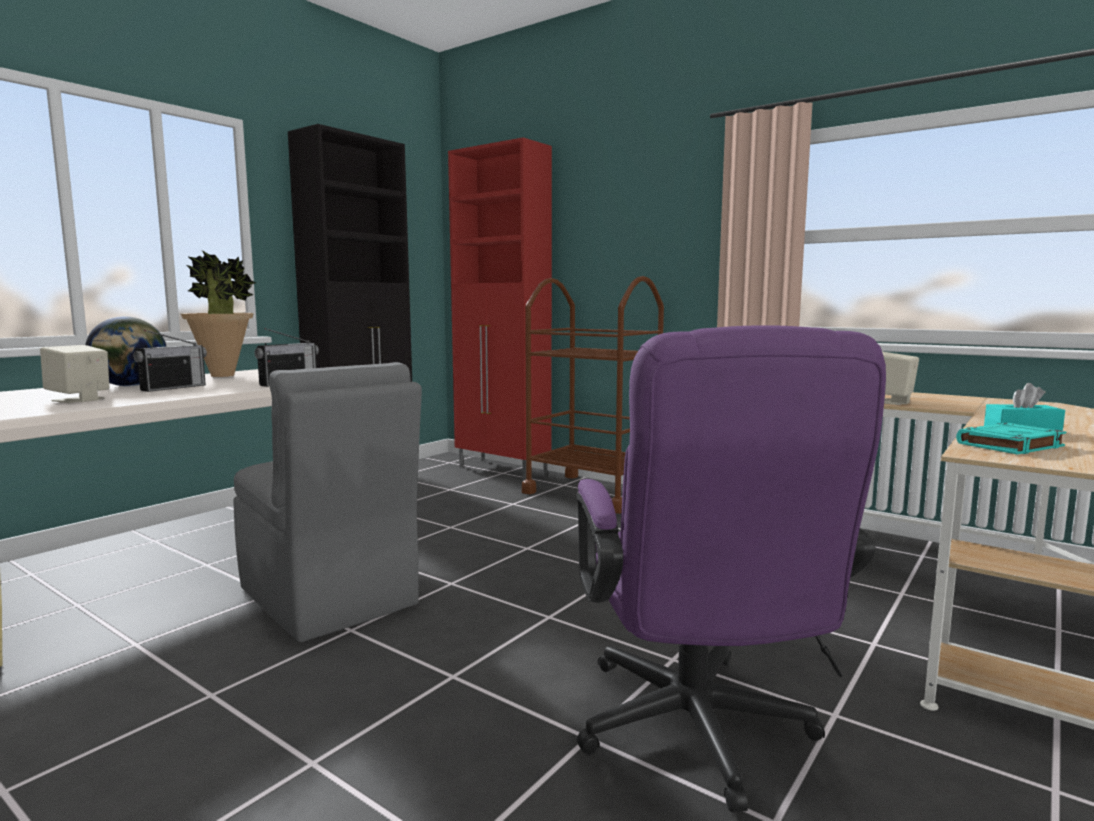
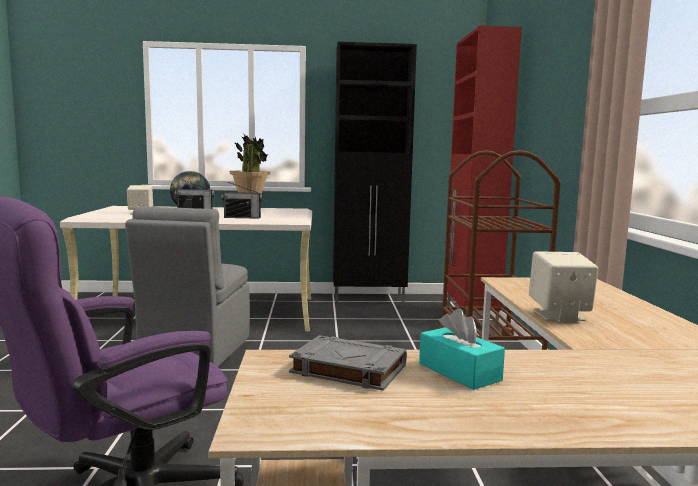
camera: 50 degrees right, 0 degrees up
turquoise book [956,423,1066,455] -> grey book [289,335,407,391]

